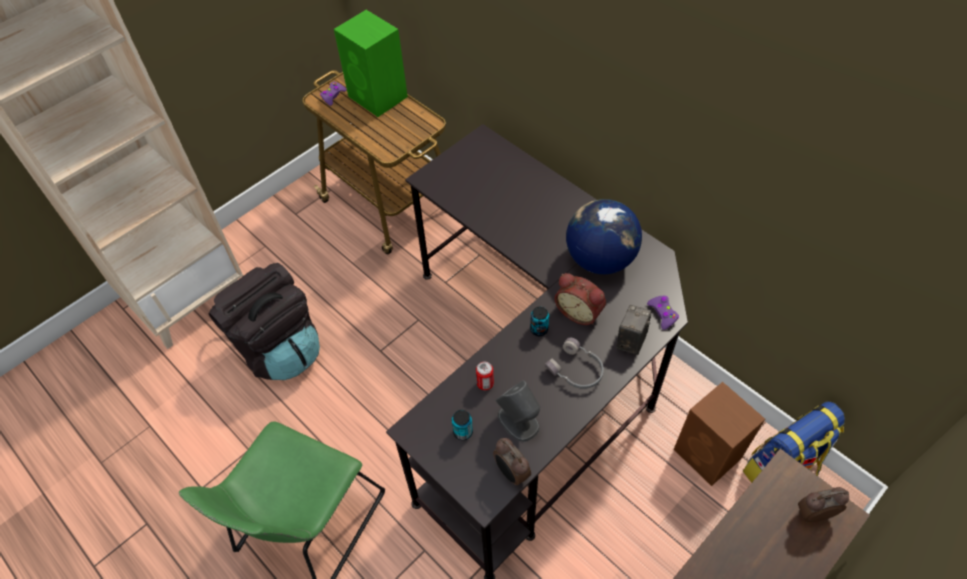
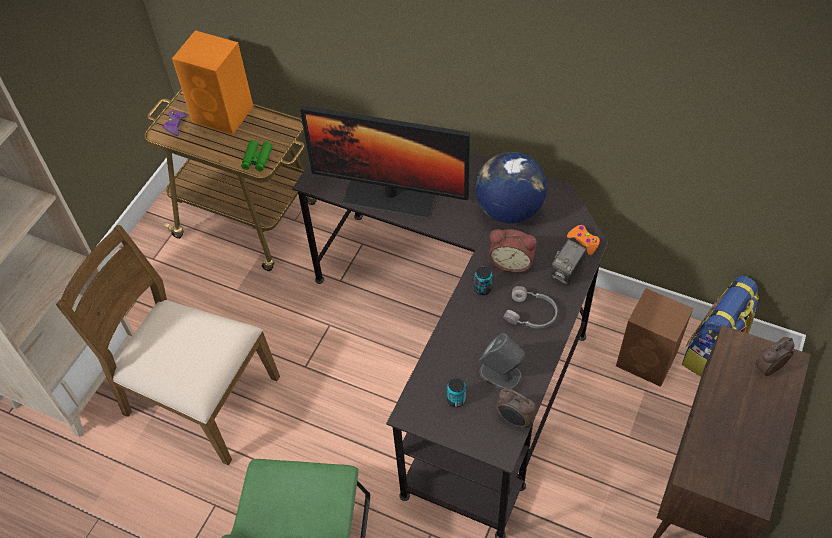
camera: 20 degrees left, 0 degrees up
black backpack [209,263,320,380] -> brown chair [56,225,280,465]
green speaker [334,10,408,117] -> orange speaker [172,30,253,134]
can [476,361,494,390] -> none
camera [616,305,651,355] -> camera turned 150 degrees counterclockwise [551,239,586,285]
purple game controller [647,296,679,330] -> orange game controller [567,225,600,255]
none -> green binoculars [241,140,273,171]
none -> monitor [300,106,470,219]

